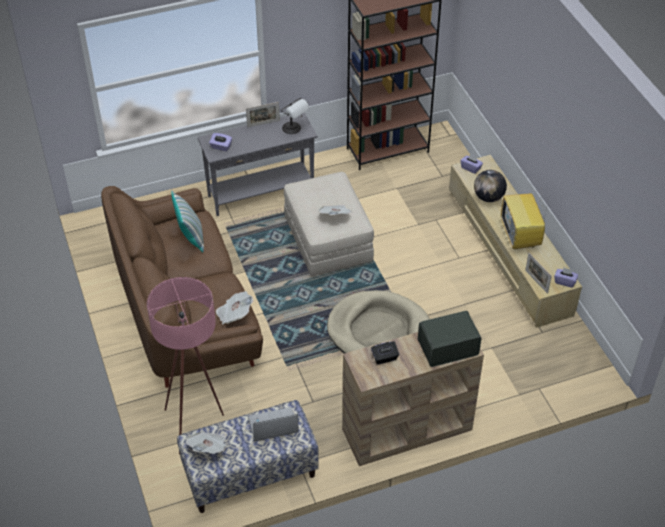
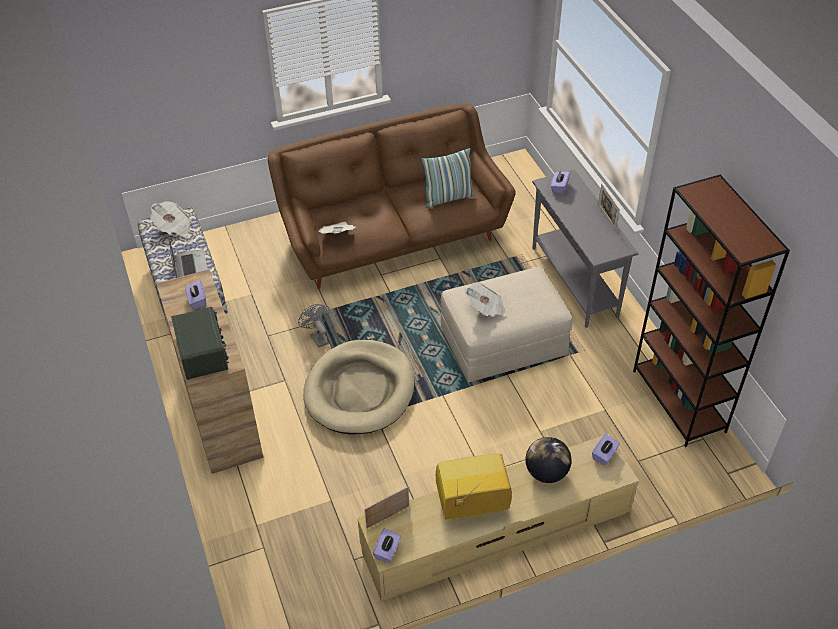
camera: 90 degrees right, 0 degrees up
pink floor lamp [147,277,224,455] -> none
table lamp [281,98,309,134] -> none
black tissue box [371,341,399,364] -> purple tissue box [185,280,206,310]
none -> grey fan [298,304,329,348]

